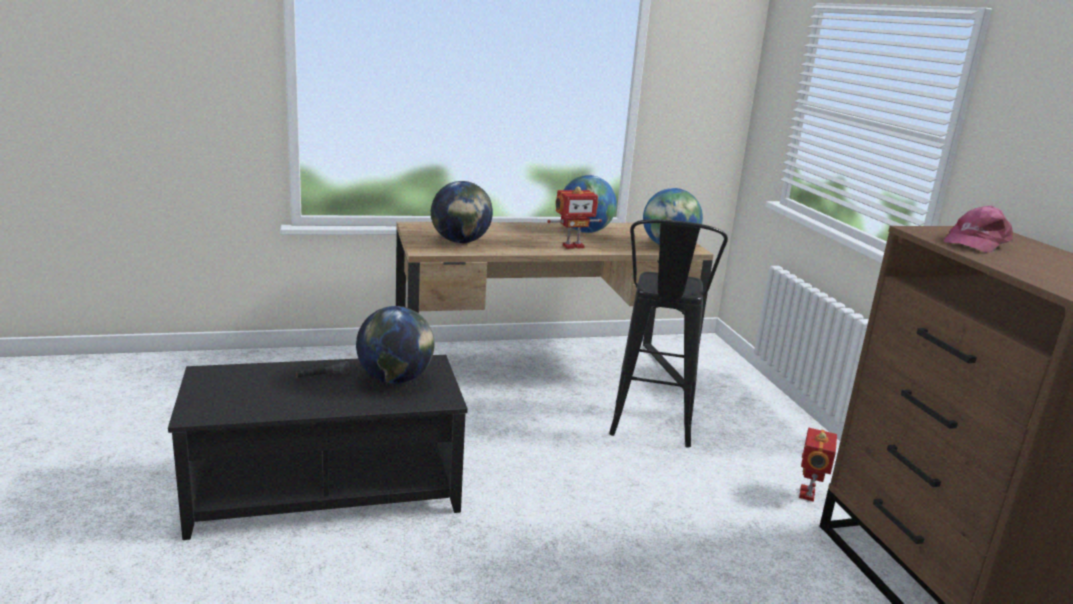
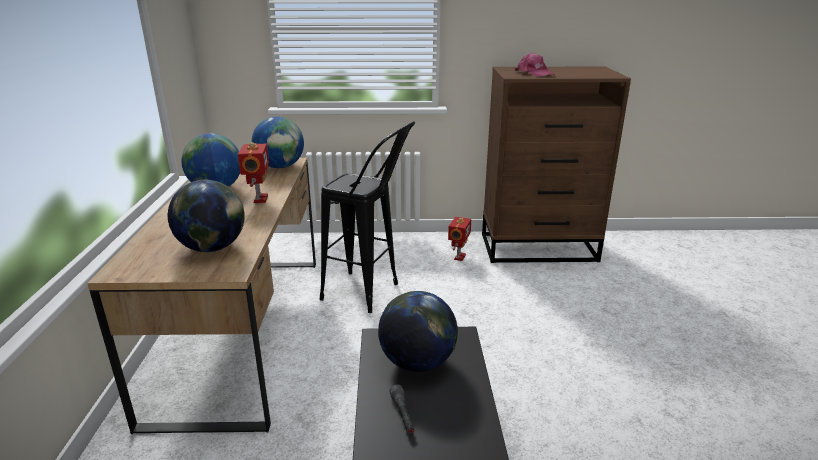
camera: 75 degrees left, 5 degrees up
toy robot [799,428,837,502] -> toy robot turned 105 degrees counterclockwise [448,217,471,261]

